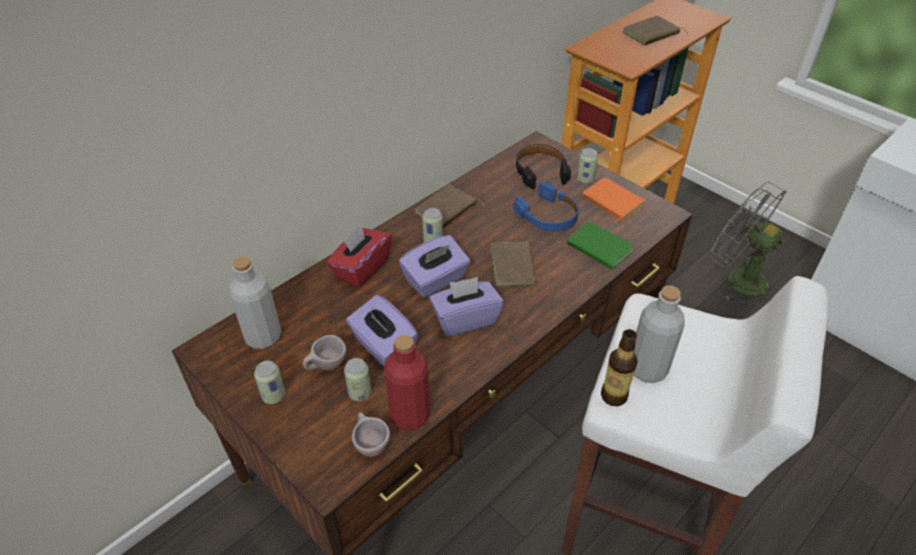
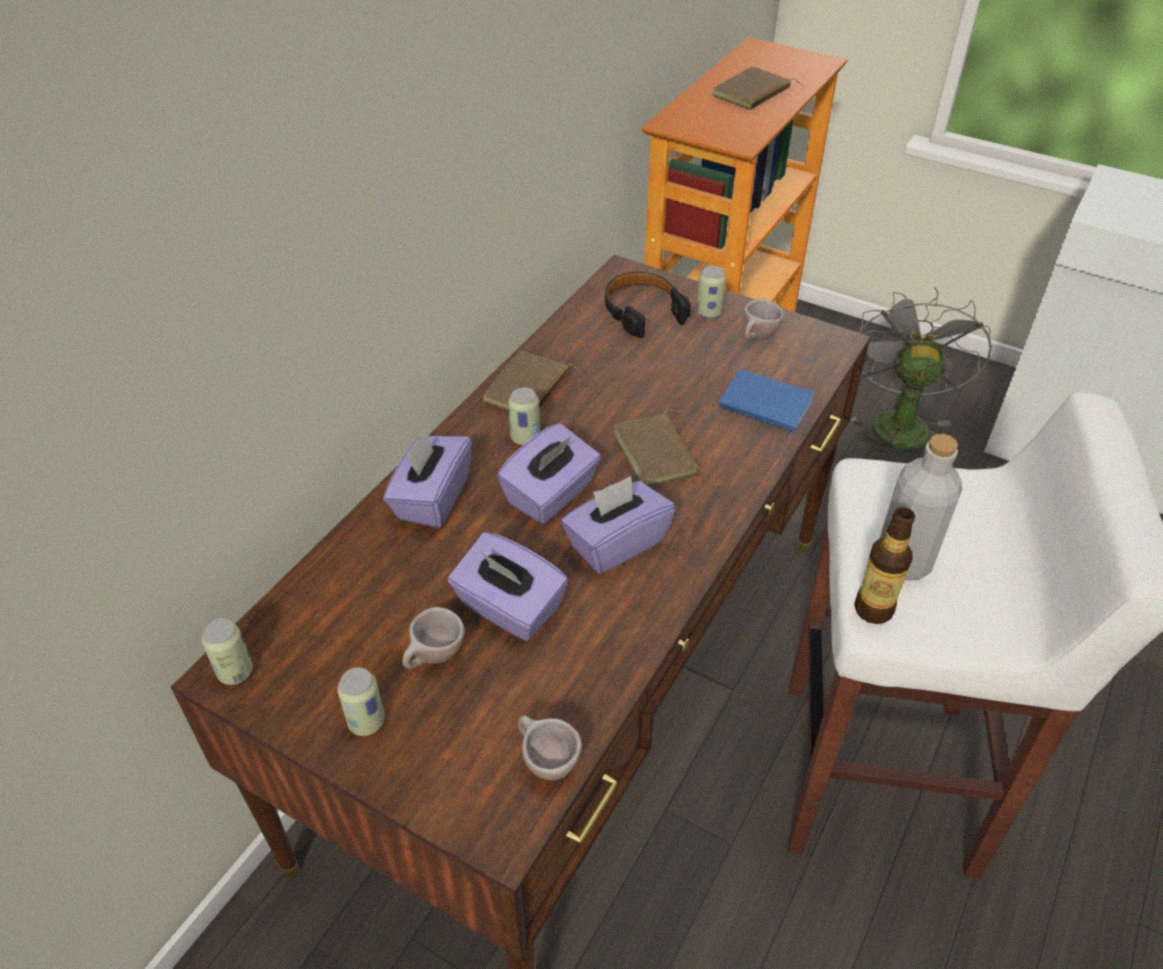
camera: 15 degrees left, 0 degrees up
grey bottle [229,256,282,349] -> none
red tissue box [326,224,392,288] -> purple tissue box [383,430,472,528]
can [344,358,371,402] -> can moved to [201,618,253,685]
red bottle [384,335,430,431] -> none
blue headphones [513,182,579,231] -> none
green book [567,221,635,273] -> blue book [719,370,814,439]
orange book [582,177,645,223] -> beige cup [743,299,784,340]
grey fan [711,182,786,307] -> grey fan turned 75 degrees clockwise [851,287,992,459]

